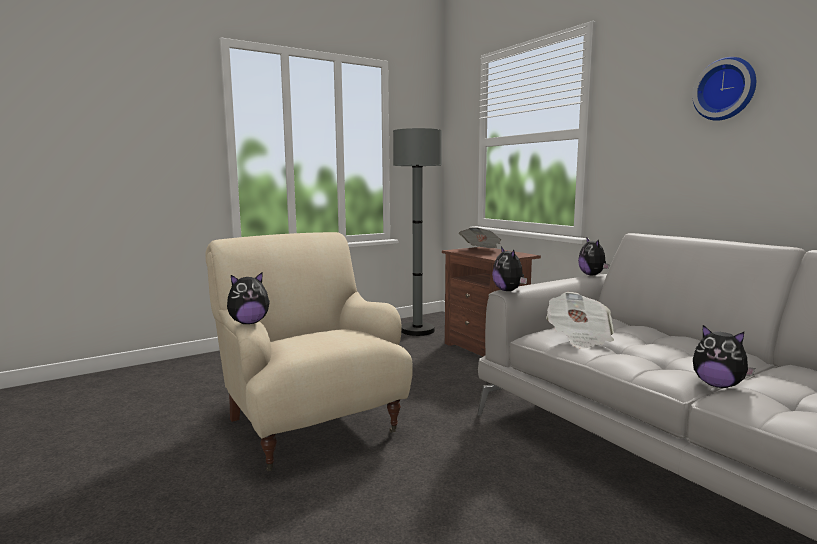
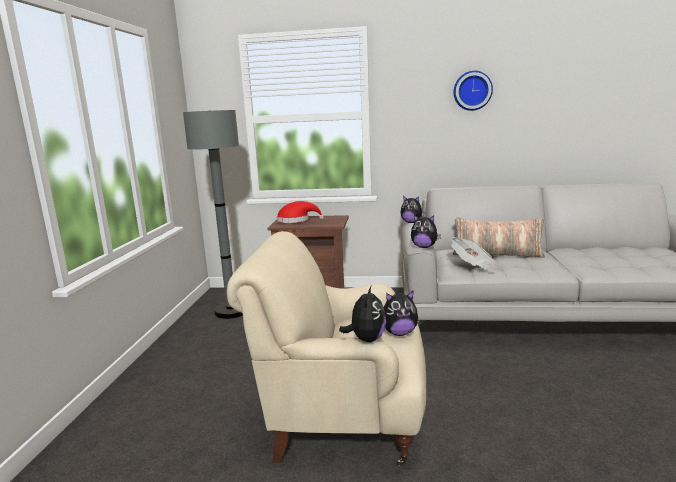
camera: 50 degrees left, 5 degrees up
newspaper [459,227,501,248] -> red hat [277,201,324,223]
plush toy [693,325,755,388] -> plush toy moved to [384,290,418,336]
none -> pillow [453,217,545,258]

